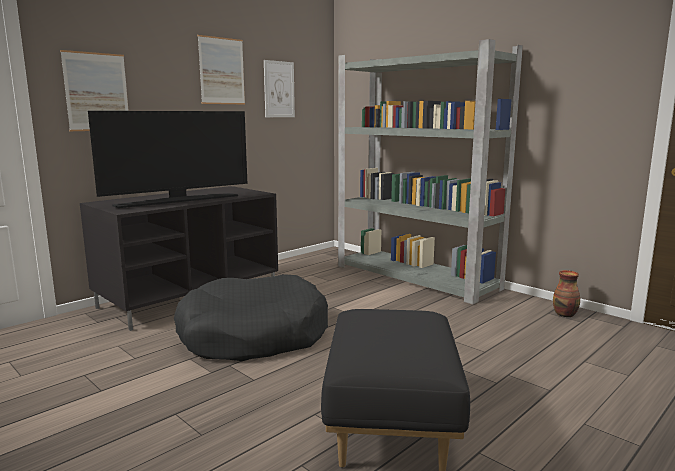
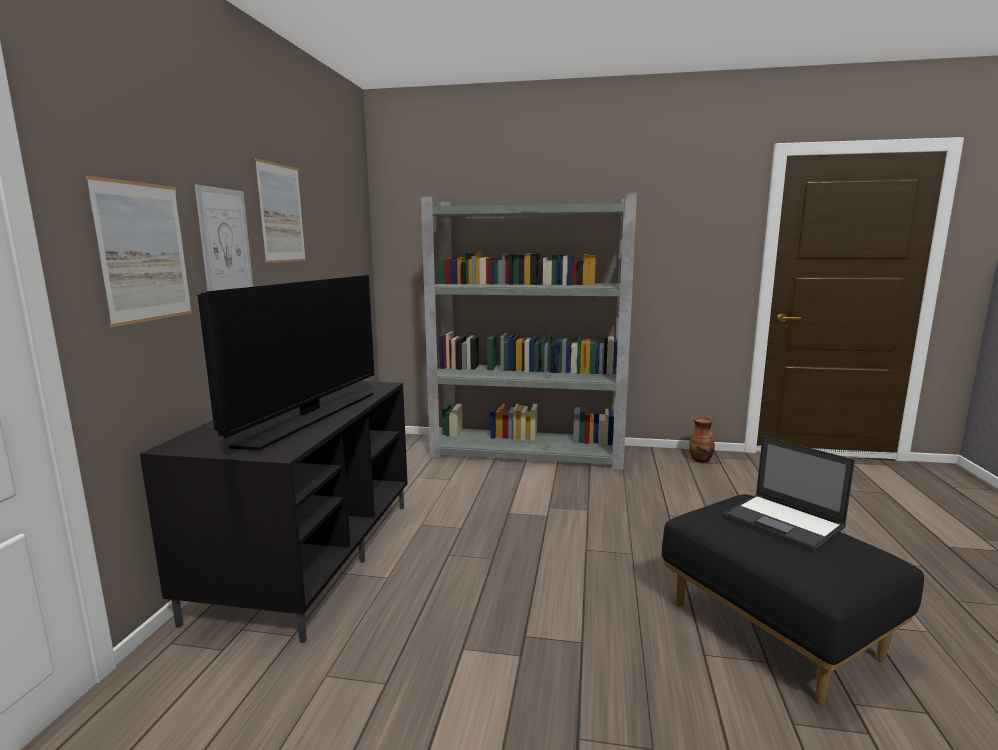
camera: 35 degrees left, 0 degrees up
black dog bed [174,274,328,361] -> none
picture [264,60,295,117] -> picture moved to [195,185,253,291]
none -> laptop [723,436,855,552]

